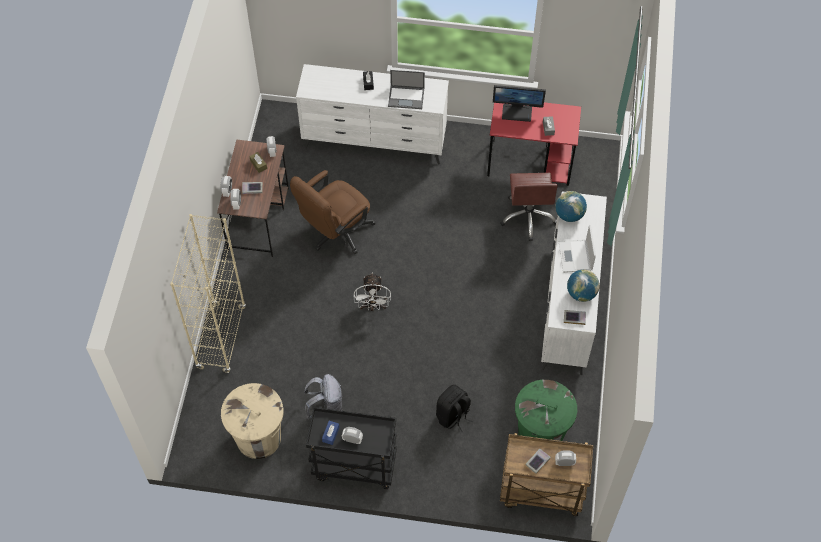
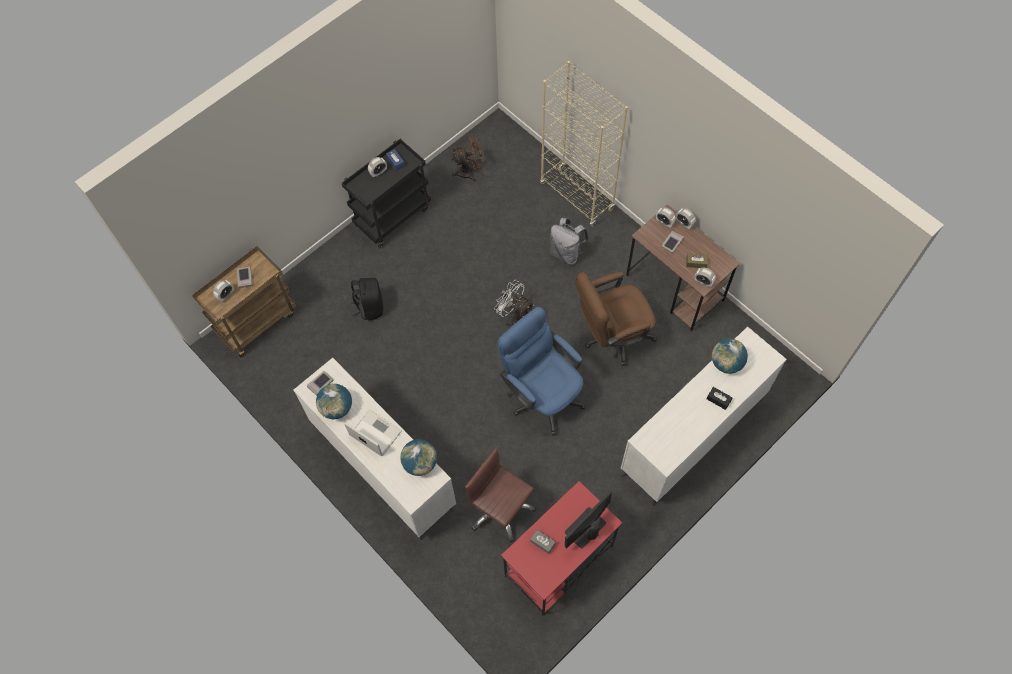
camera: 130 degrees right, 5 degrees up
beige trash can [221,383,284,459] -> brown fan [451,134,485,181]
brown office chair [290,170,376,254] -> brown office chair turned 105 degrees counterclockwise [575,272,657,366]
grey backpack [304,374,342,419] -> grey backpack moved to [550,218,589,265]
laptop [388,70,425,109] -> none
green trash can [515,380,577,441] -> none
none -> blue office chair [498,307,585,436]
none -> globe [712,339,748,374]

